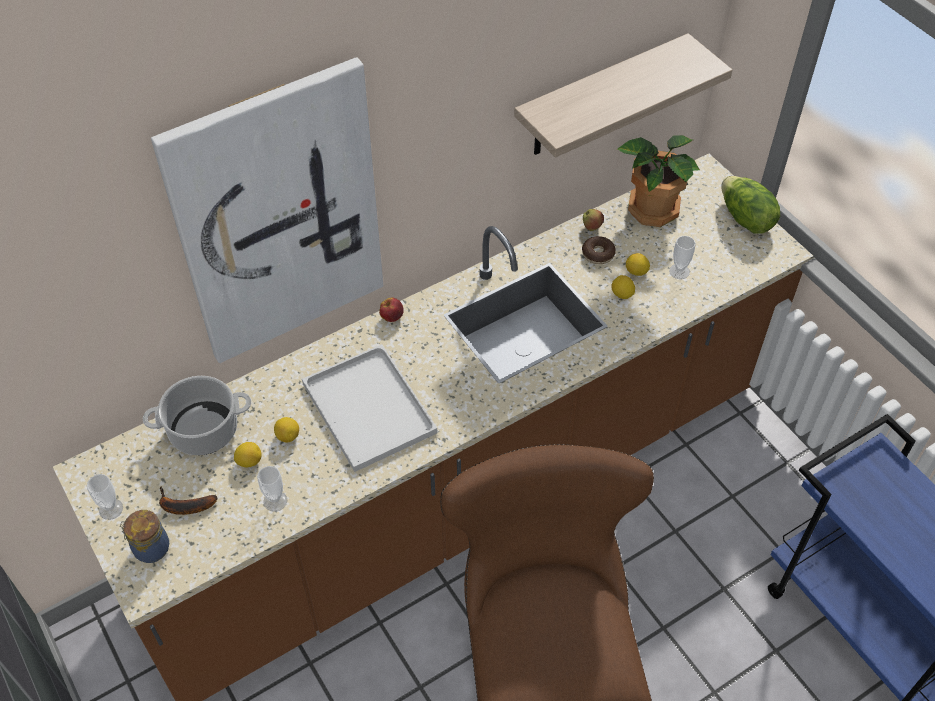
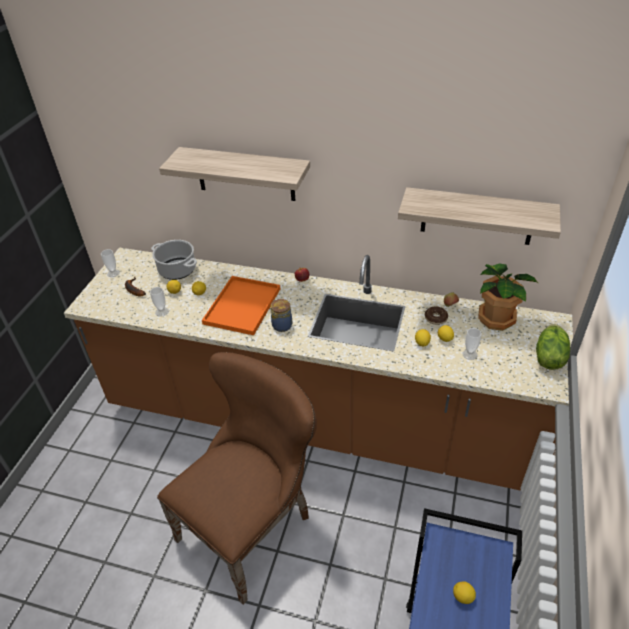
camera: 50 degrees right, 10 degrees down
jar [120,510,169,563] -> jar moved to [270,299,292,332]
picture [151,57,383,363] -> shelf [159,147,310,201]
white tray [302,344,437,472] -> orange tray [202,276,280,335]
none -> lemon [453,581,476,604]

